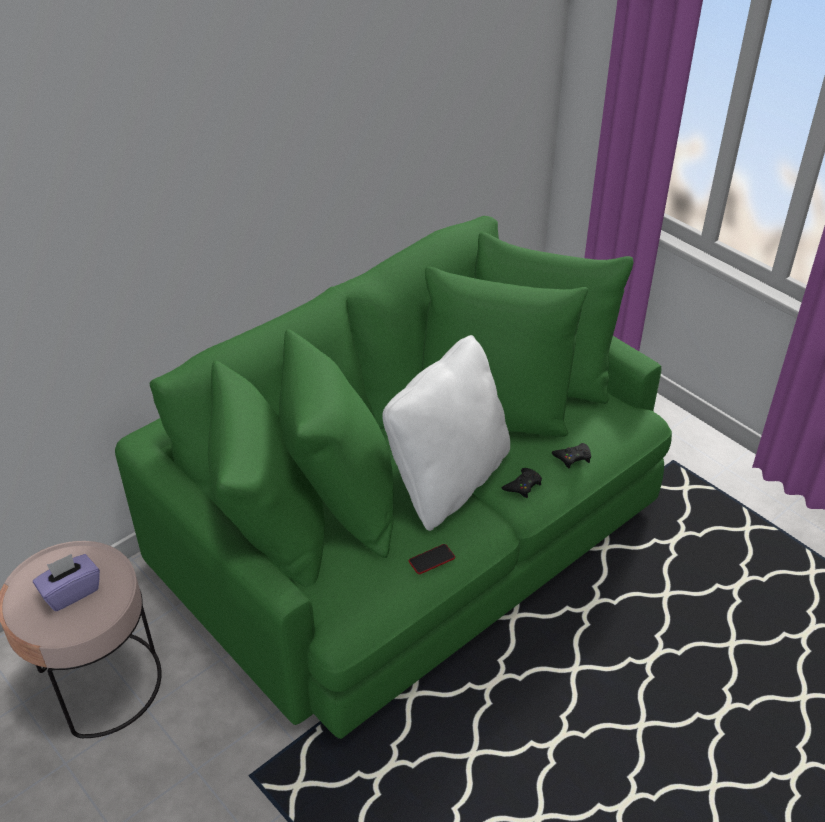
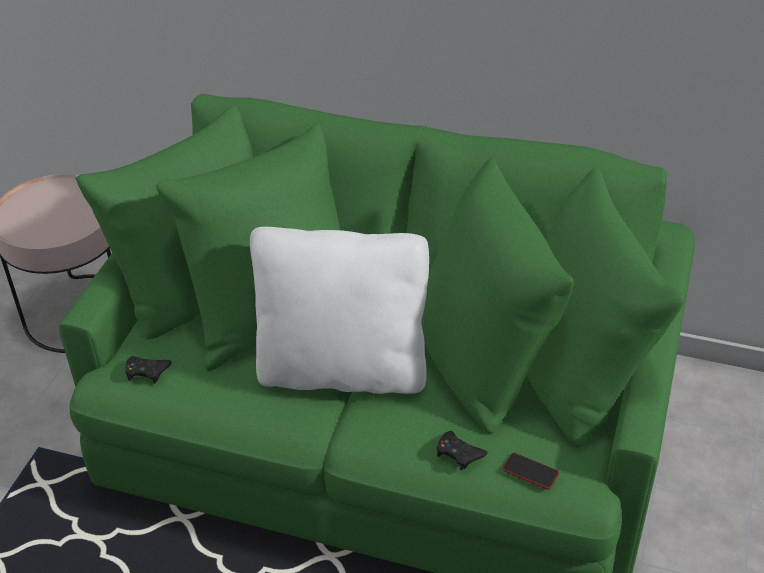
camera: 60 degrees right, 0 degrees up
purple tissue box [33,554,100,611] -> none
phone [409,544,455,574] -> phone moved to [503,453,559,490]
black game controller [502,468,542,498] -> black game controller moved to [125,356,172,384]

